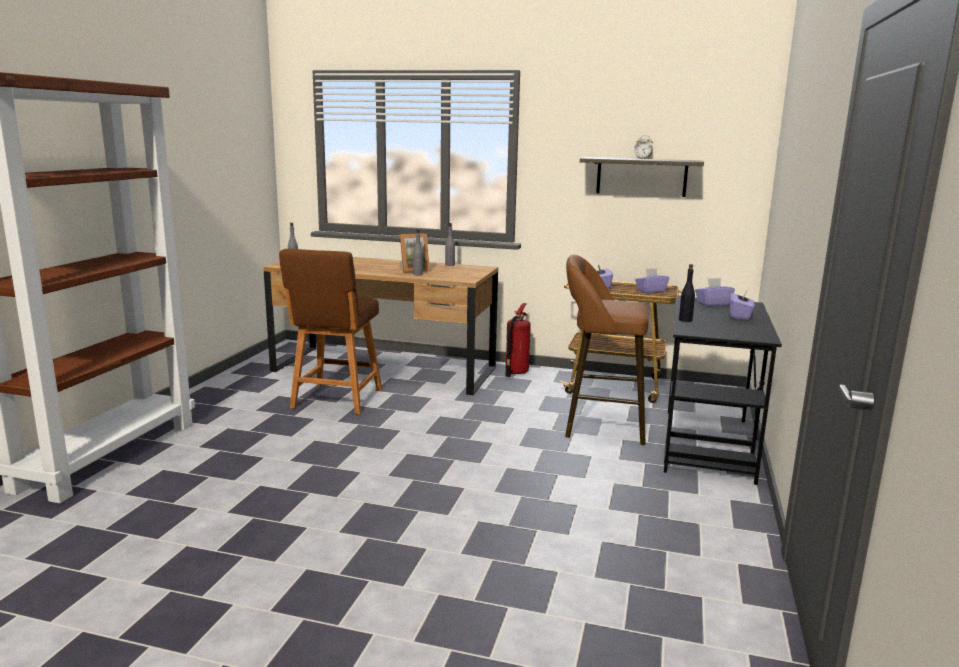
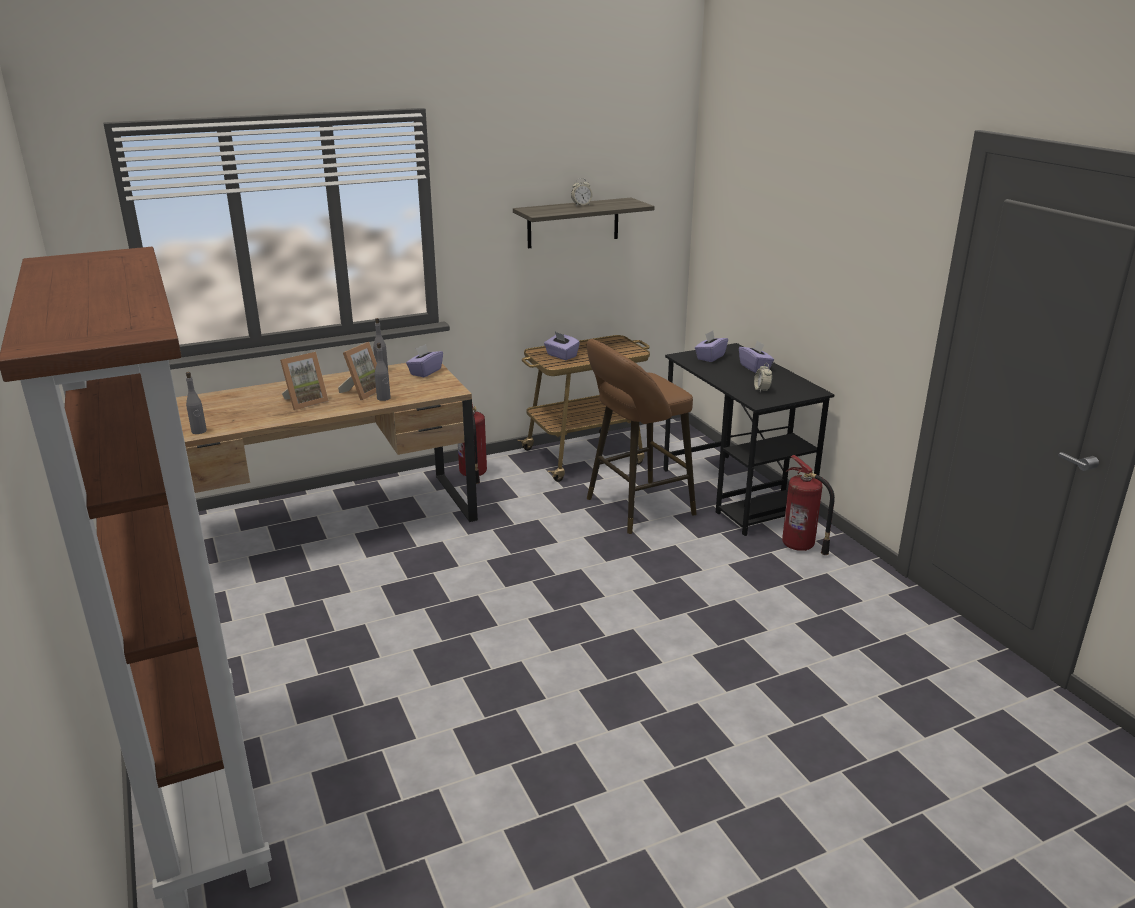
camera: 40 degrees left, 10 degrees up
brown stool [279,249,382,414] -> none
purple tissue box [635,268,669,293] -> purple tissue box moved to [406,344,443,378]
black bottle [679,264,695,322] -> none
none -> picture frame [280,352,329,410]
none -> alarm clock [754,363,772,393]
none -> fire extinguisher [782,455,835,555]

